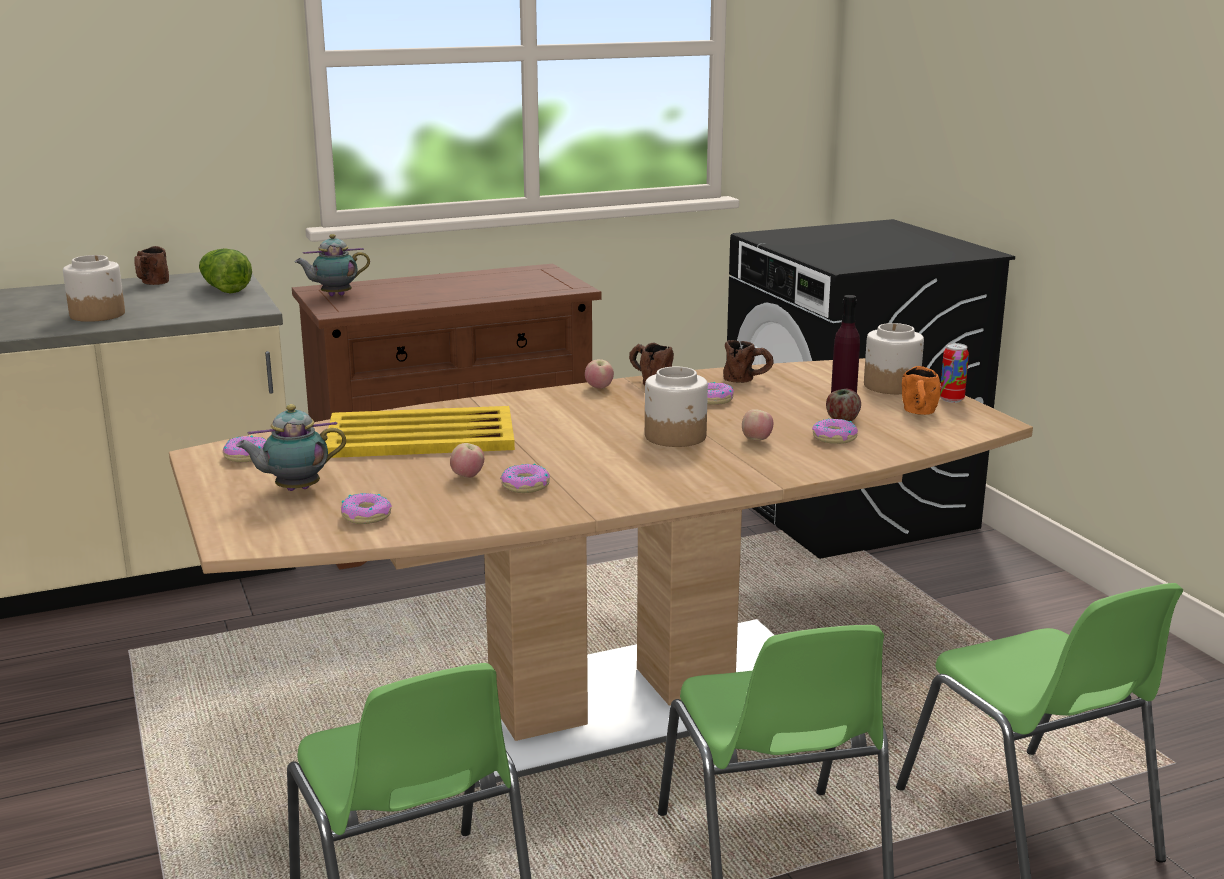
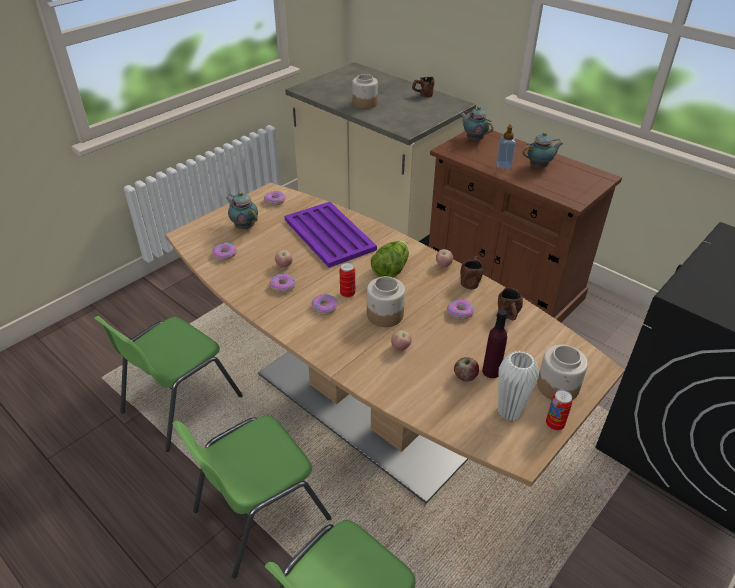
camera: 65 degrees right, 20 degrees up
lettuce [199,249,252,294] -> lettuce moved to [371,240,409,277]
yellow tray [325,406,515,458] -> purple tray [284,202,377,268]
donut [812,418,858,444] -> donut moved to [312,294,337,315]
orange mug [902,366,940,415] -> white vase [498,351,539,421]
none -> can [339,262,355,298]
none -> soap dispenser [496,124,516,169]
none -> teapot [522,132,563,168]

